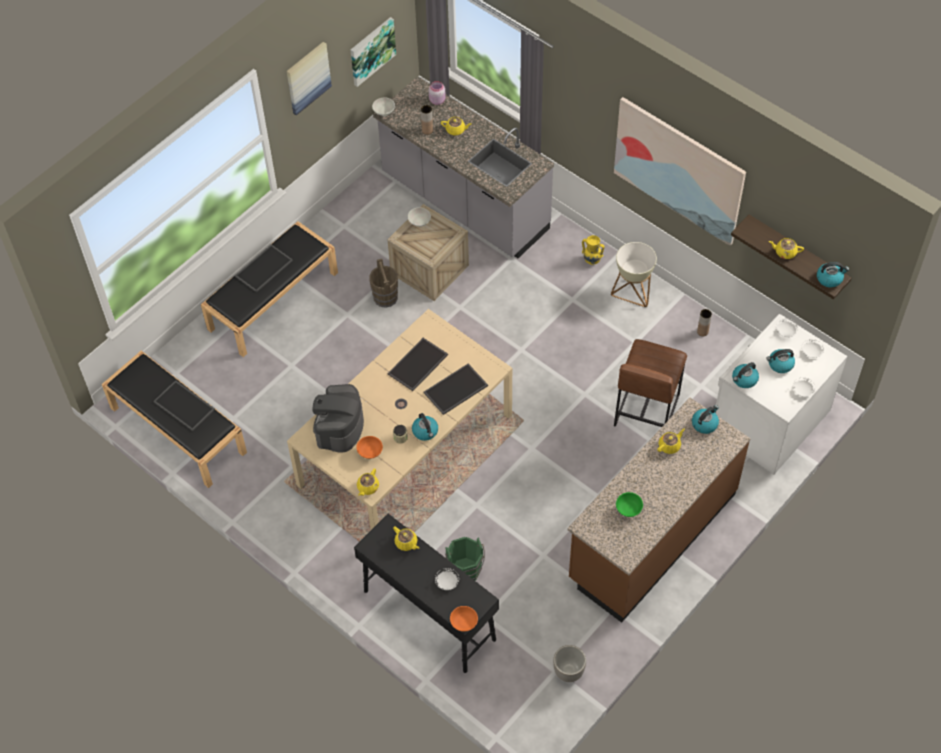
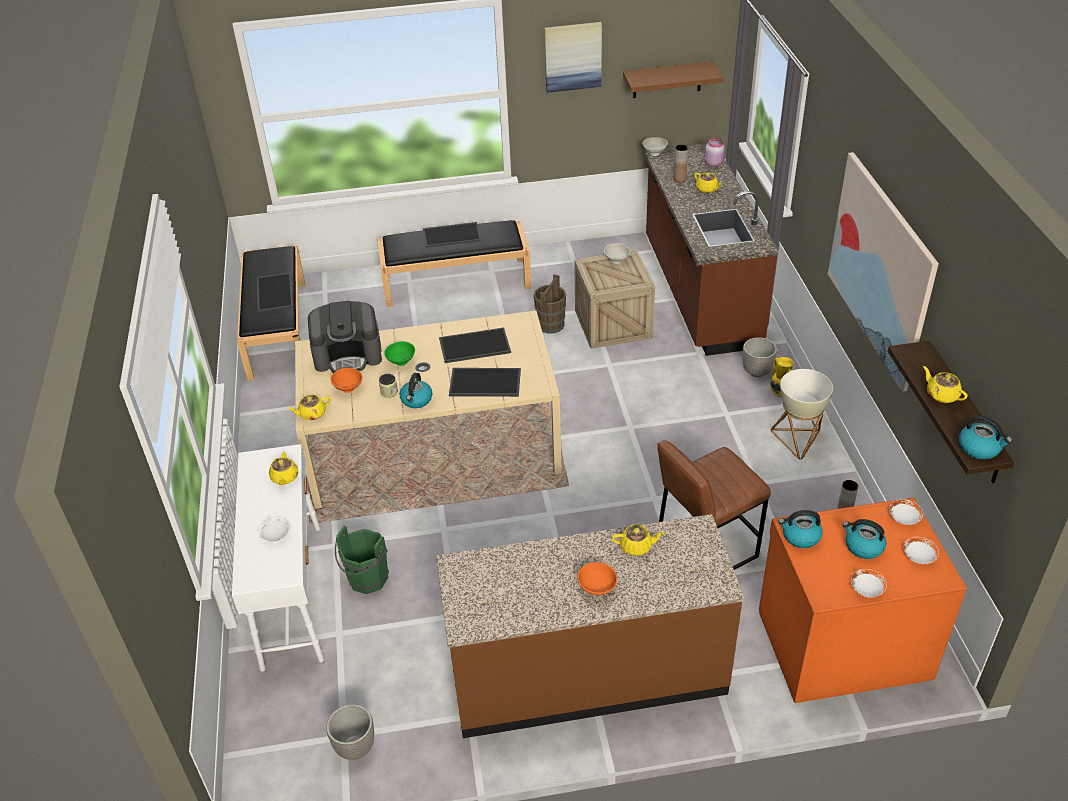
camera: 40 degrees right, 15 degrees down
coffee machine [312,384,364,453] -> coffee machine turned 150 degrees counterclockwise [308,301,382,373]
picture [351,17,396,87] -> brown shelf [623,61,723,98]
black console table [354,514,499,673] -> white console table [232,444,324,672]
grey counter [373,76,554,258] -> brown counter [644,143,778,356]
orange bowl [450,606,478,632] -> orange bowl moved to [577,562,617,595]
green bowl [616,492,643,517] -> green bowl moved to [384,341,415,366]
kettle [692,405,719,434] -> none
white washing machine [716,314,847,474] -> orange washing machine [759,498,967,703]
none -> planter [743,337,777,377]

